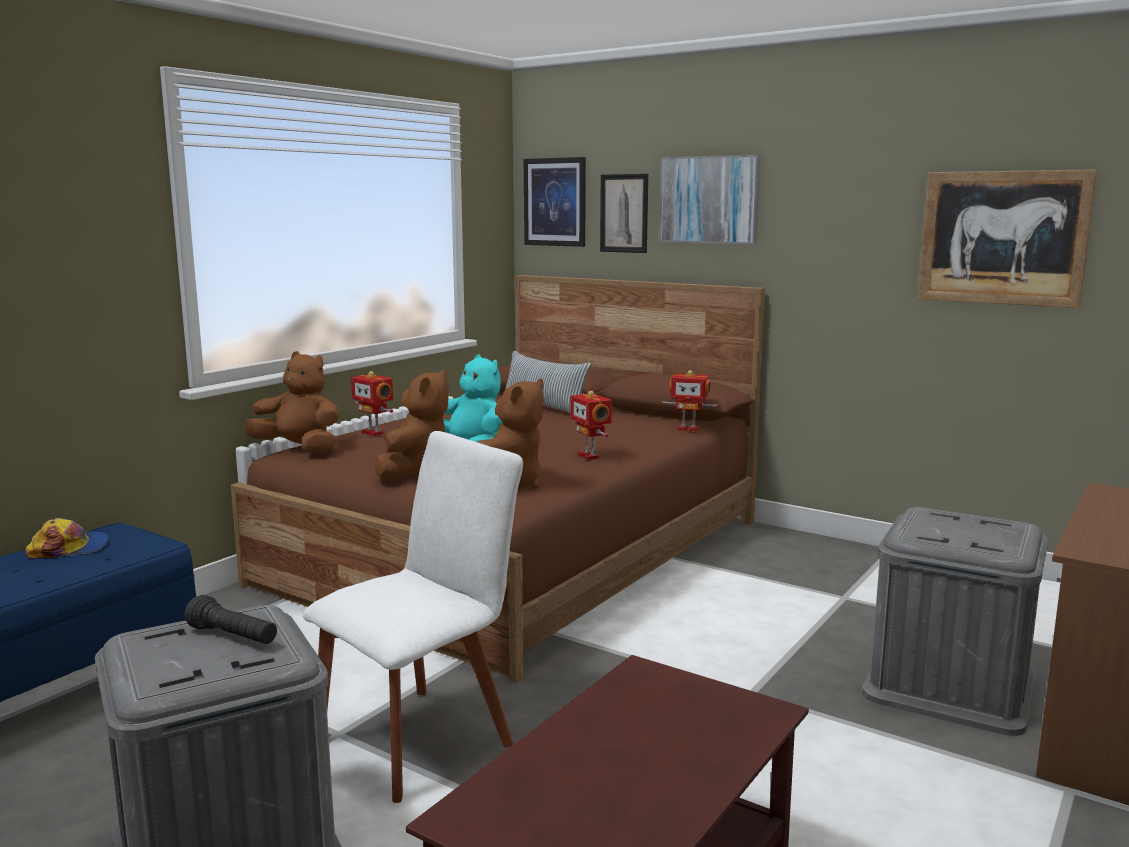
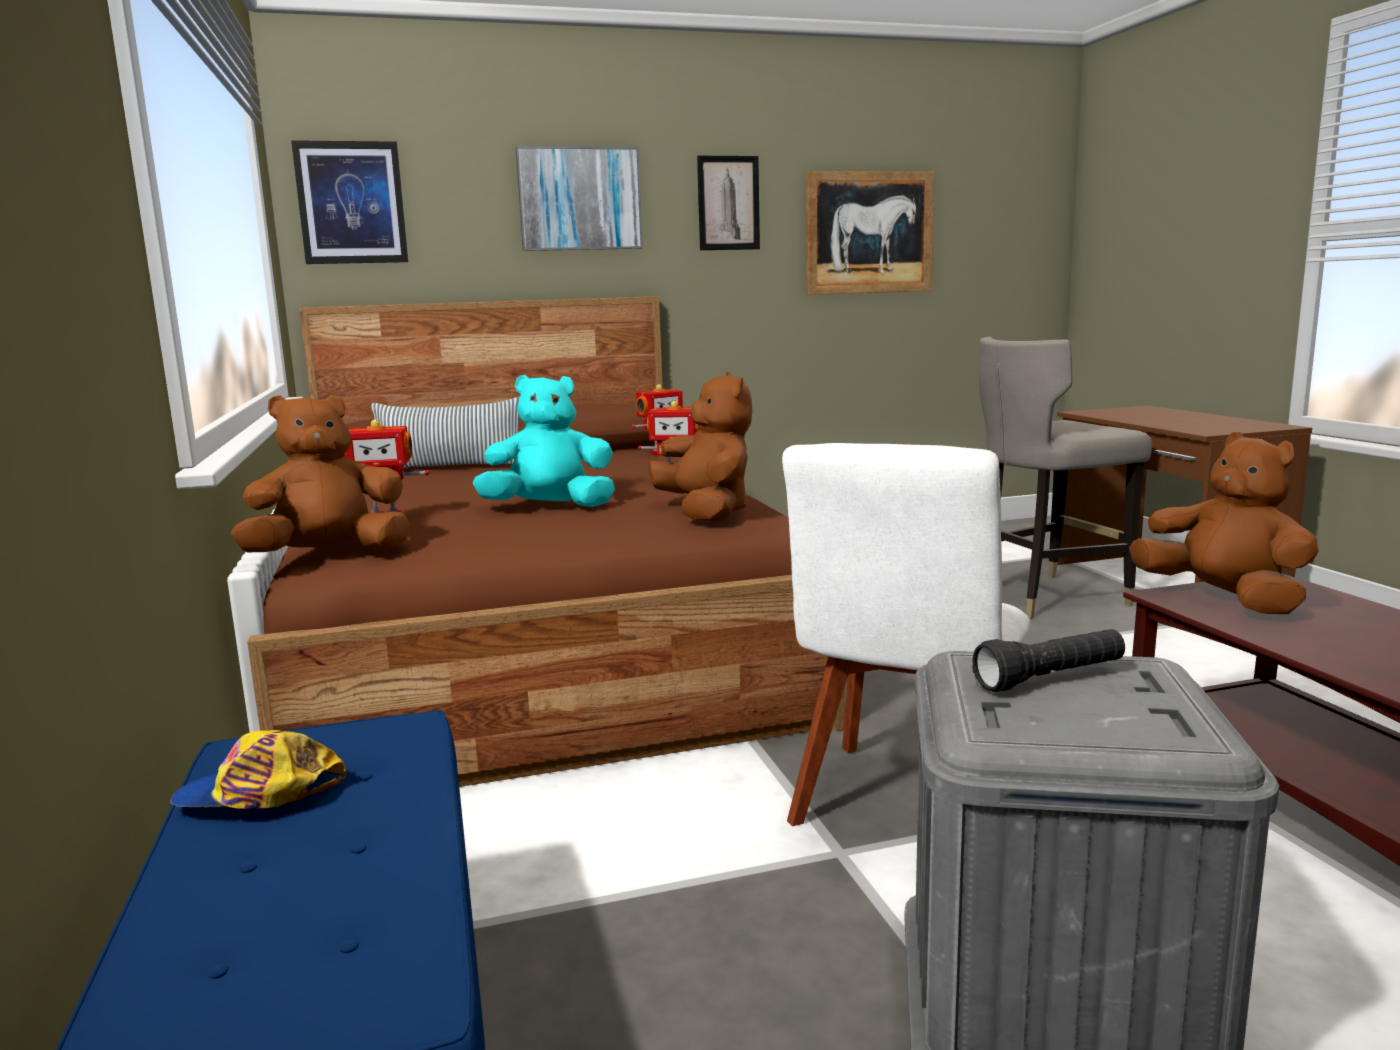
camera: 50 degrees left, 0 degrees up
cap [25,518,109,559] -> cap turned 105 degrees counterclockwise [170,730,346,809]
white chair [303,431,523,803] -> white chair turned 150 degrees counterclockwise [782,443,1030,826]
brown plush toy [374,370,449,480] -> brown plush toy moved to [1129,432,1319,614]
picture [600,174,648,253] -> picture moved to [697,156,760,250]
grey storage box [862,507,1048,736] -> grey stool [979,337,1152,619]

